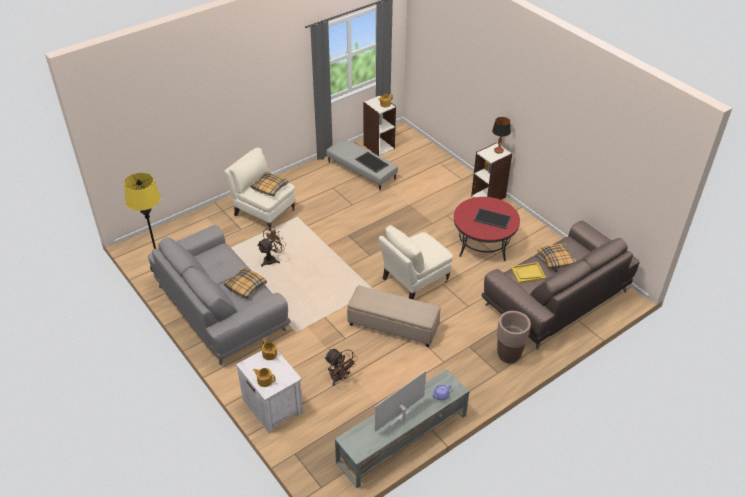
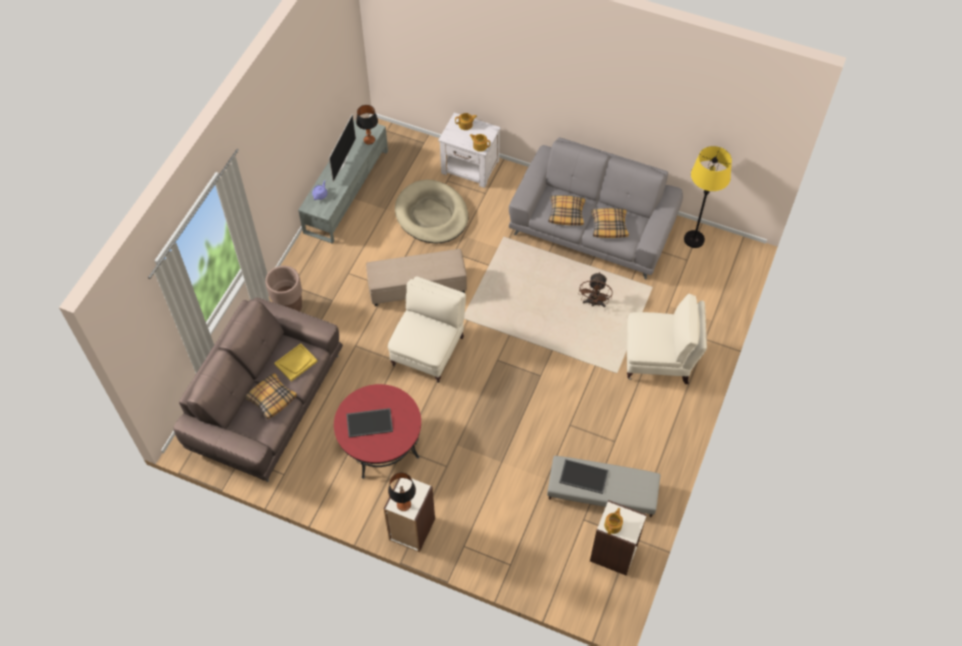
camera: 150 degrees right, 15 degrees up
pillow [250,172,288,196] -> pillow moved to [591,208,629,238]
brown fan [324,349,358,386] -> beige dog bed [395,179,468,243]
none -> table lamp [356,105,378,144]

